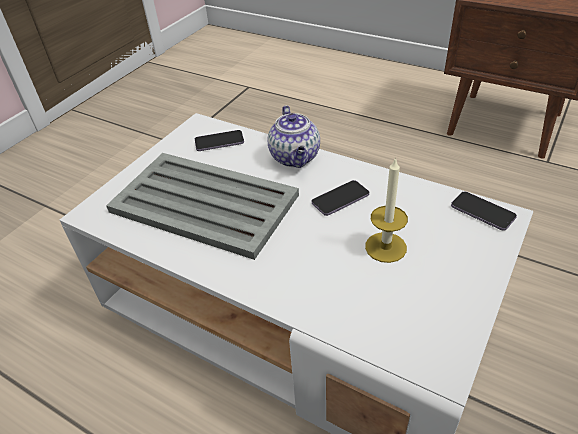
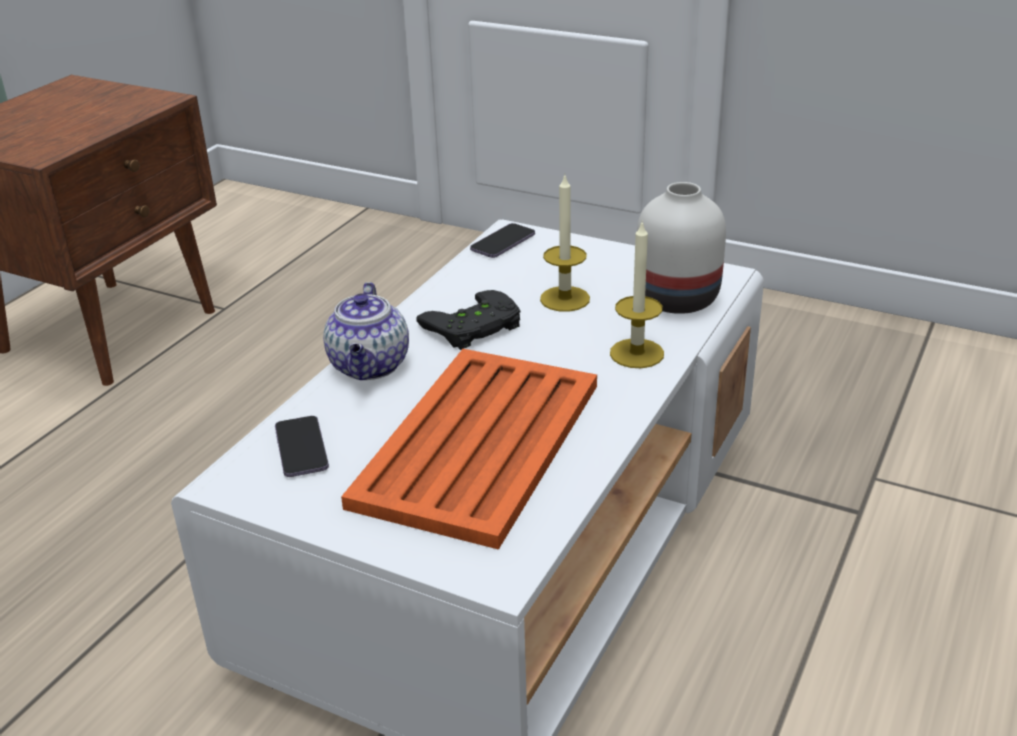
camera: 95 degrees left, 10 degrees down
grey tray [106,153,299,260] -> orange tray [341,349,597,550]
teapot [268,105,320,168] -> teapot turned 105 degrees clockwise [323,282,409,380]
phone [312,180,369,216] -> black game controller [417,290,520,350]
none -> candle [610,221,664,368]
none -> white vase [637,182,726,314]

